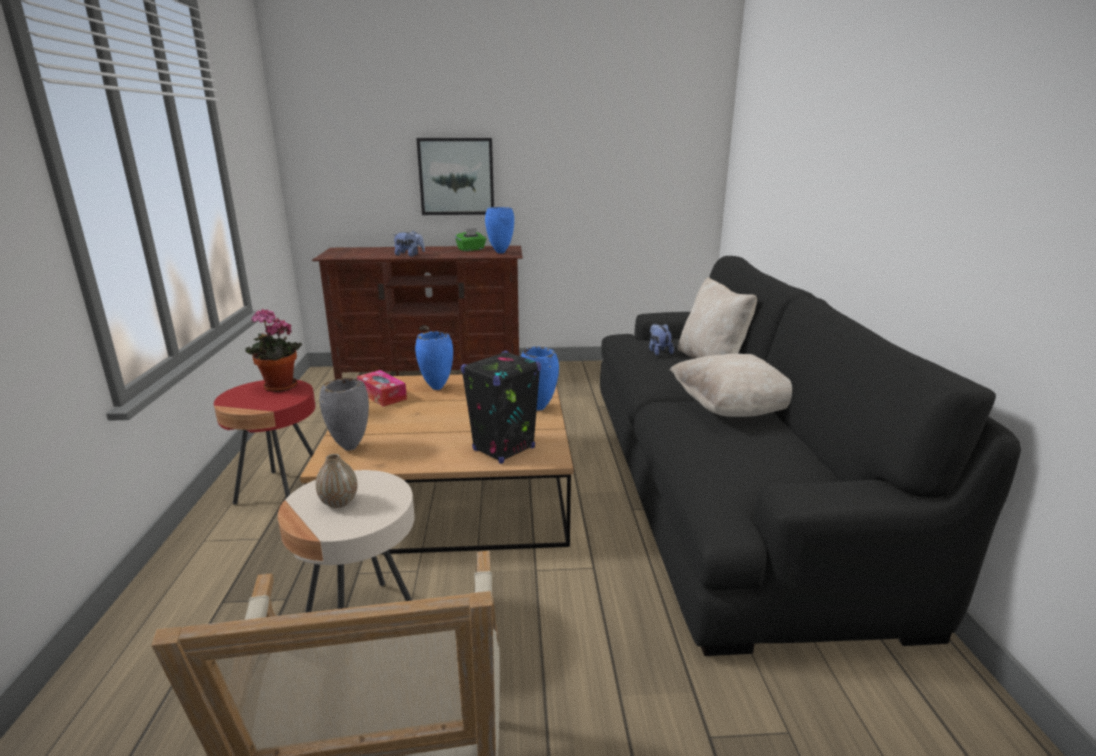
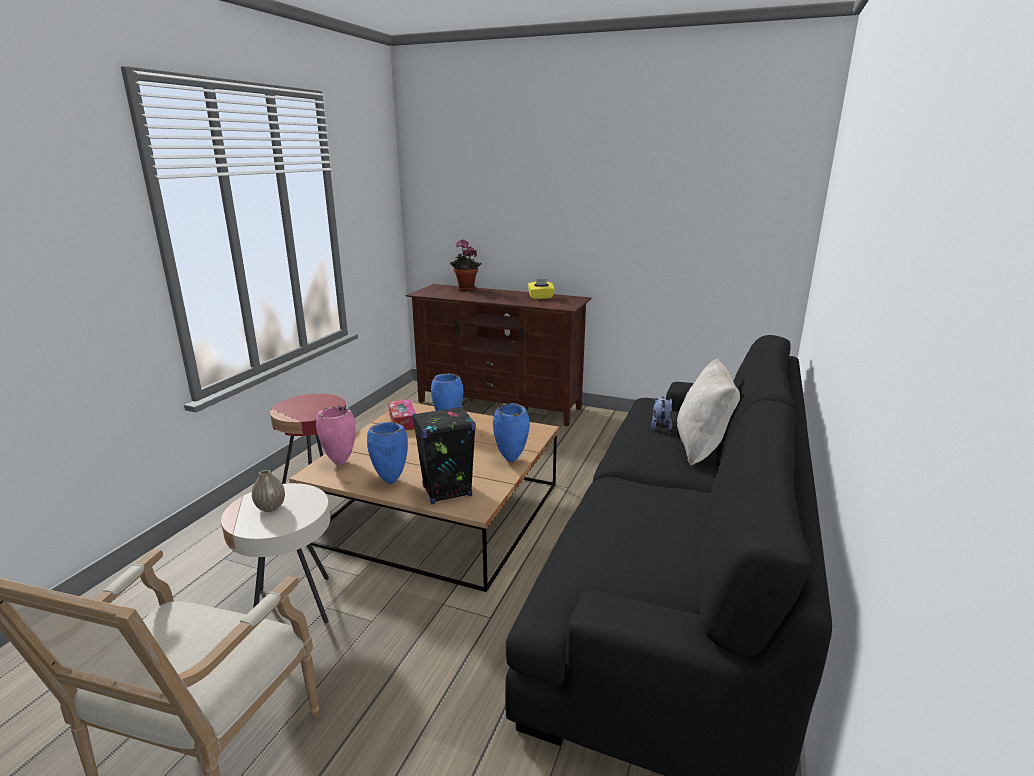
camera: 25 degrees right, 0 degrees up
potted plant [245,309,302,392] -> potted plant moved to [450,239,481,291]
grey vase [319,378,369,451] -> pink vase [316,406,356,465]
plush toy [393,231,425,257] -> none
picture [417,138,494,215] -> none
green tissue box [455,228,486,251] -> yellow tissue box [528,279,555,299]
blue vase [485,207,514,254] -> blue vase moved to [367,422,408,484]
beige pillow [670,353,792,417] -> none

